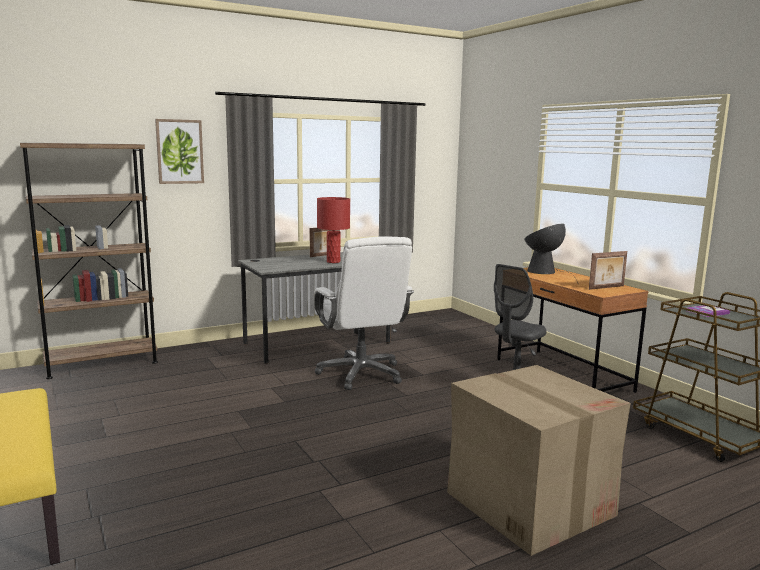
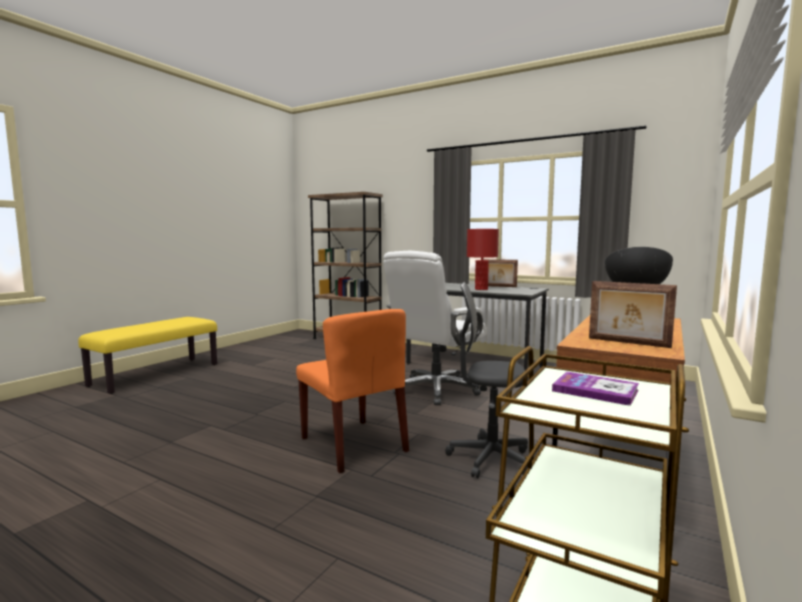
camera: 60 degrees right, 5 degrees down
picture [155,119,204,184] -> none
cardboard box [447,365,631,556] -> none
none -> orange chair [296,309,409,473]

